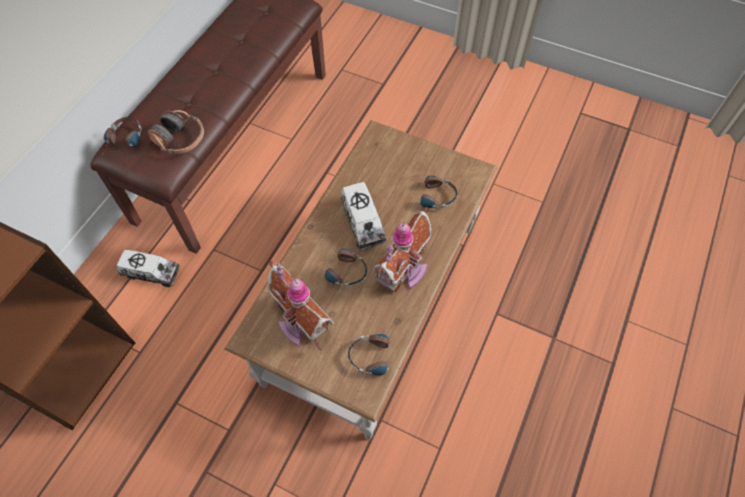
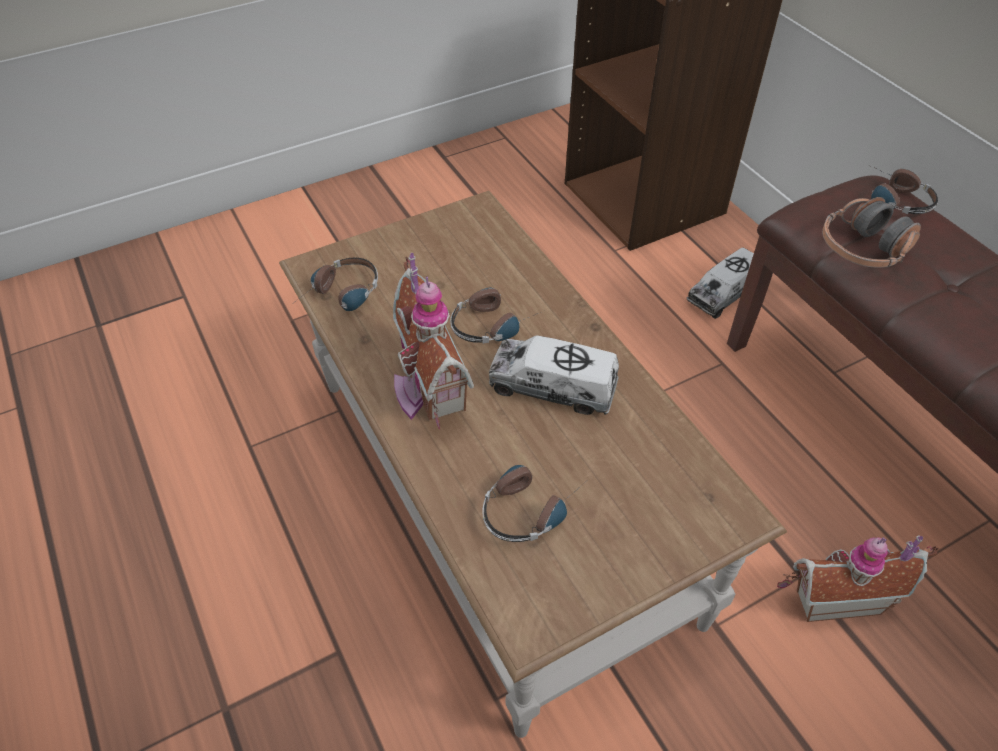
camera: 125 degrees right, 10 degrees down
toy house [268,260,334,351] -> toy house moved to [777,535,939,622]

